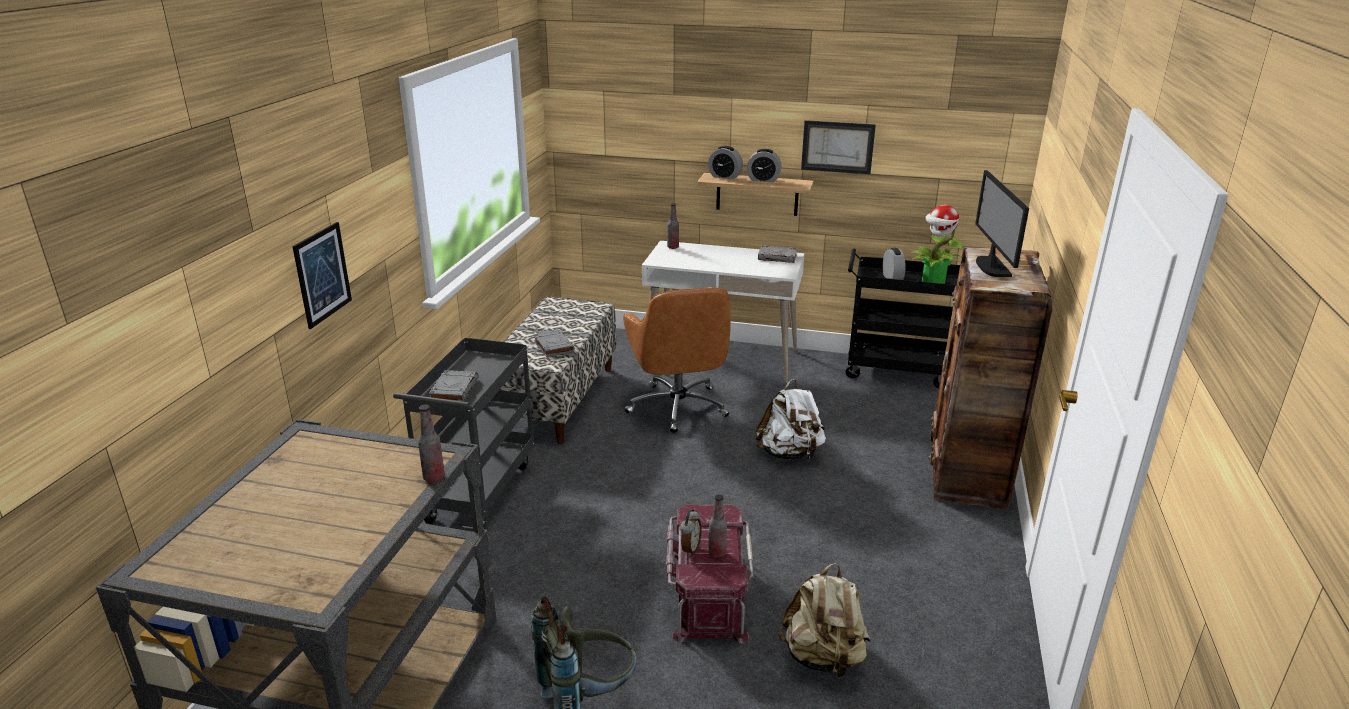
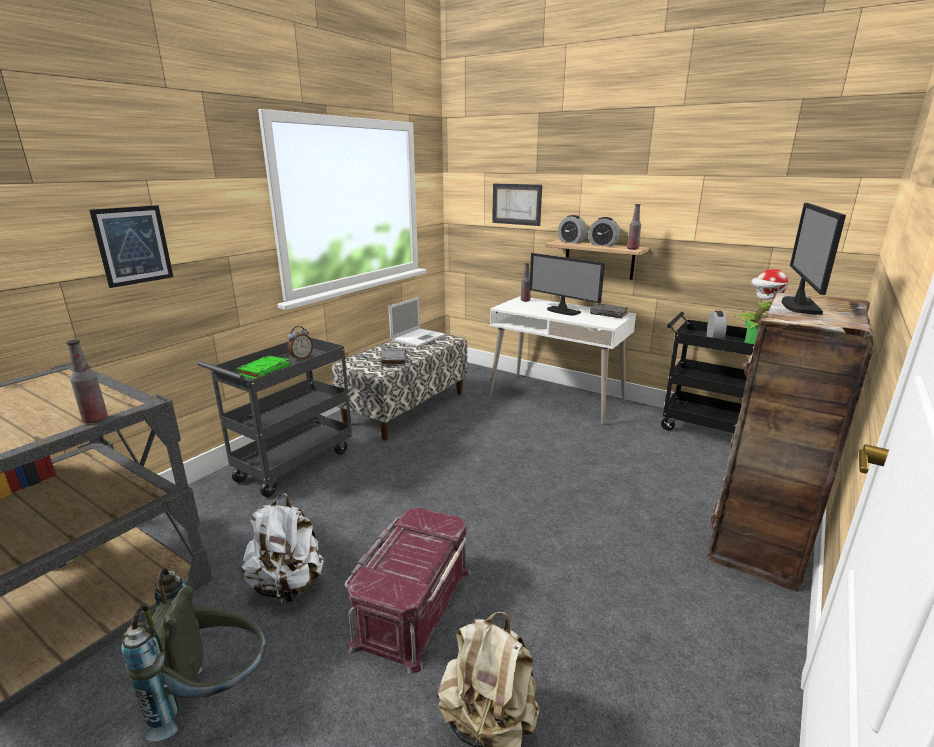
camera: 20 degrees right, 5 degrees down
grey book [429,370,478,402] -> green book [237,355,291,379]
brown office chair [623,287,731,433] -> none
alarm clock [680,509,702,557] -> alarm clock moved to [288,326,313,360]
bottle [708,494,727,558] -> bottle moved to [627,204,641,250]
white backpack [755,379,826,460] -> white backpack moved to [242,493,324,603]
picture [801,120,876,174] -> picture moved to [492,184,542,226]
none -> laptop [388,297,445,347]
none -> monitor [529,253,605,315]

